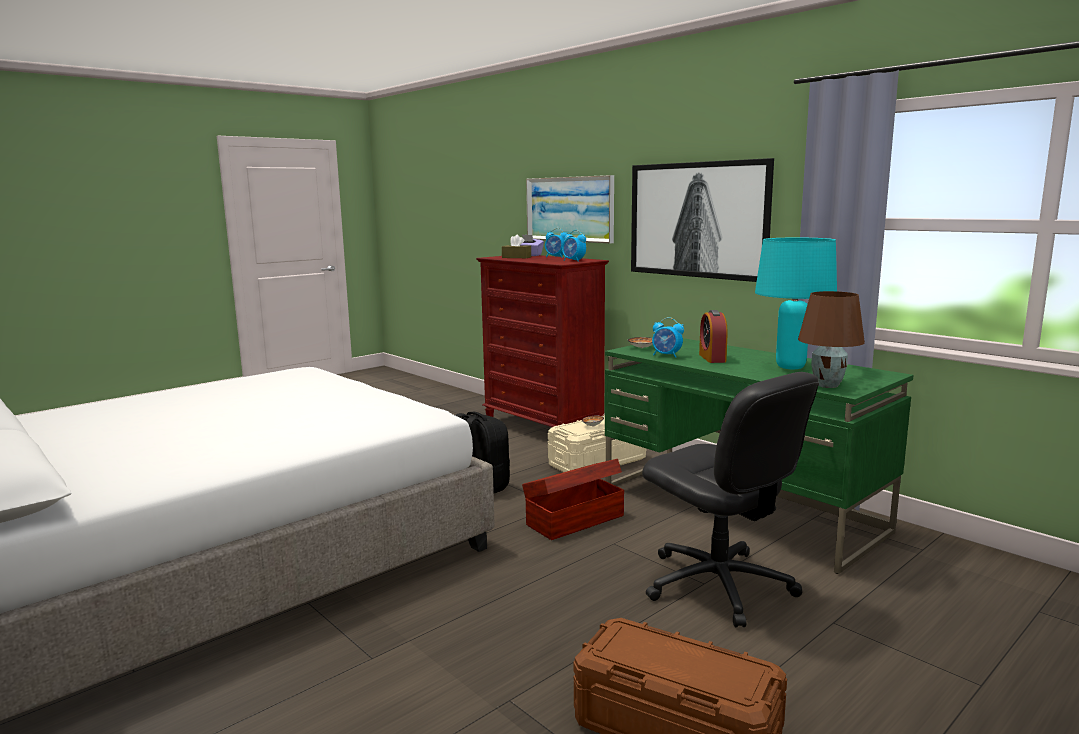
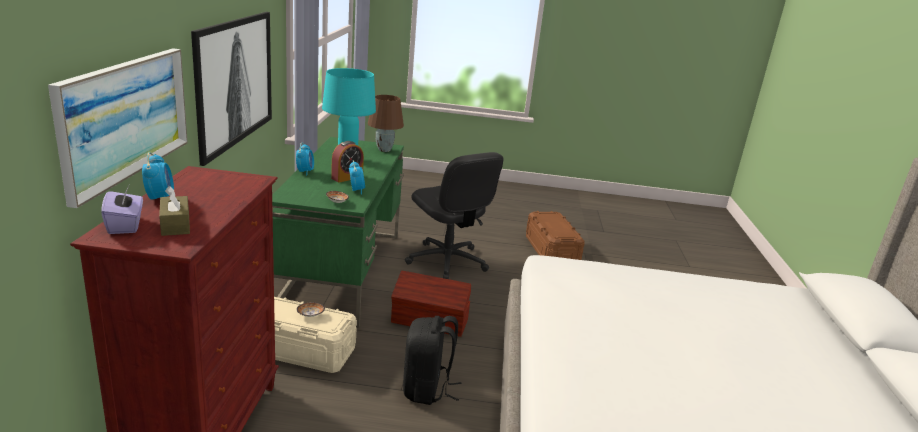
camera: 135 degrees left, 10 degrees up
alarm clock [562,230,586,262] -> alarm clock moved to [296,143,314,176]
black office chair [642,372,819,628] -> black office chair turned 135 degrees clockwise [405,152,503,279]

